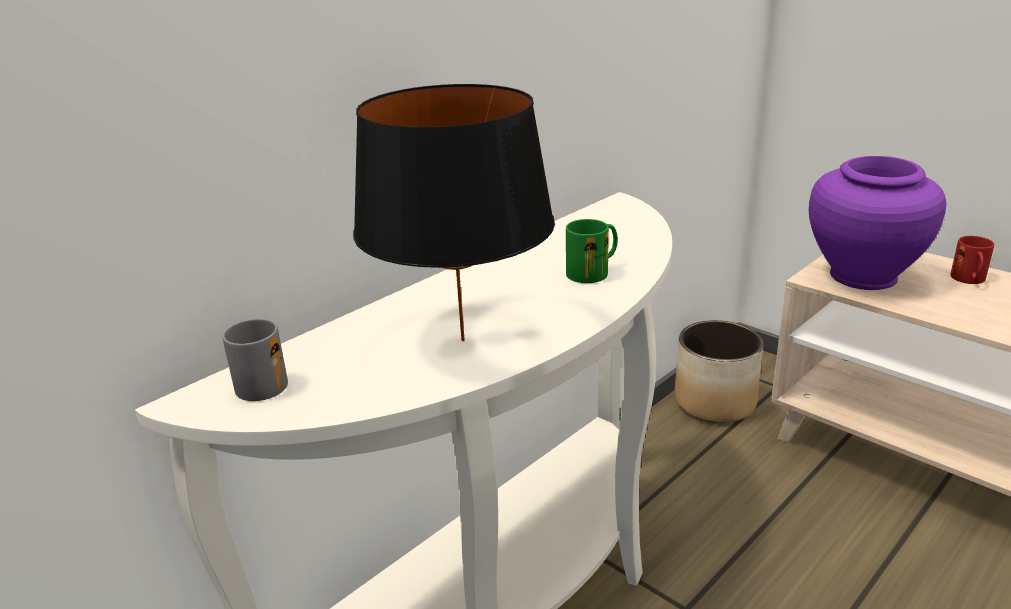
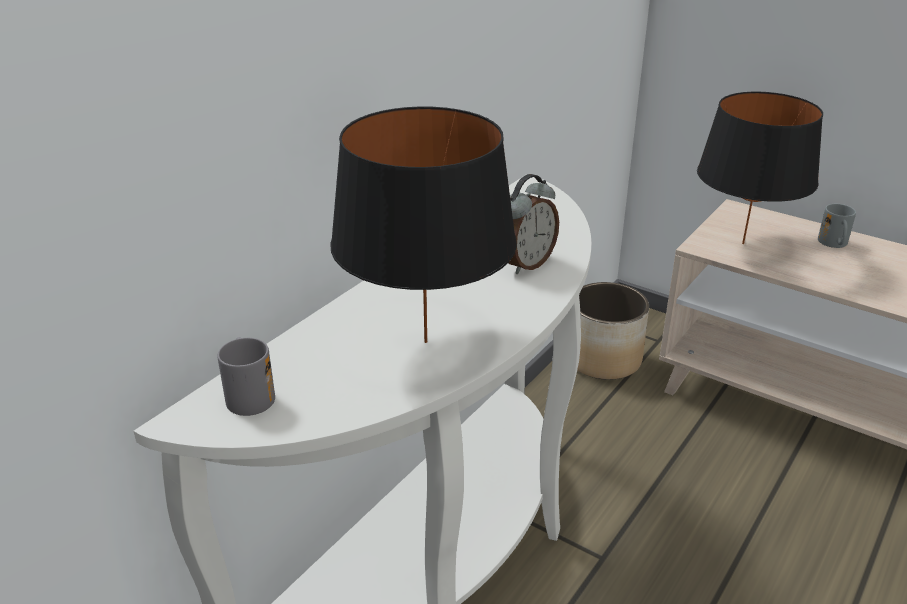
camera: 10 degrees left, 5 degrees up
green mug [566,219,618,283] -> alarm clock [509,174,559,275]
purple vase [809,156,947,290] -> black table lamp [697,92,823,244]
red mug [950,236,994,284] -> grey mug [818,204,856,248]

